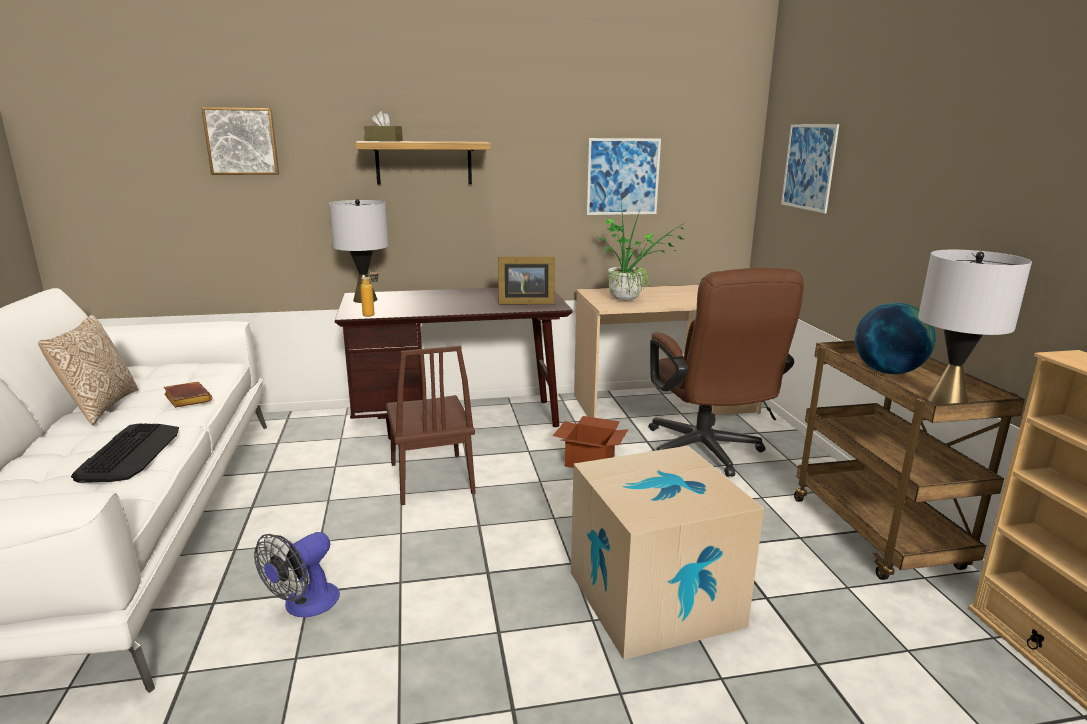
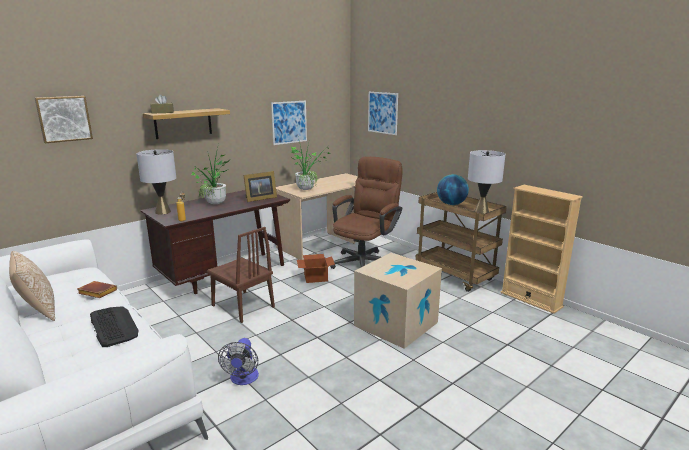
camera: 30 degrees left, 0 degrees up
brown office chair [648,268,804,477] -> brown office chair turned 105 degrees counterclockwise [330,157,403,269]
none -> potted plant [191,144,231,204]

